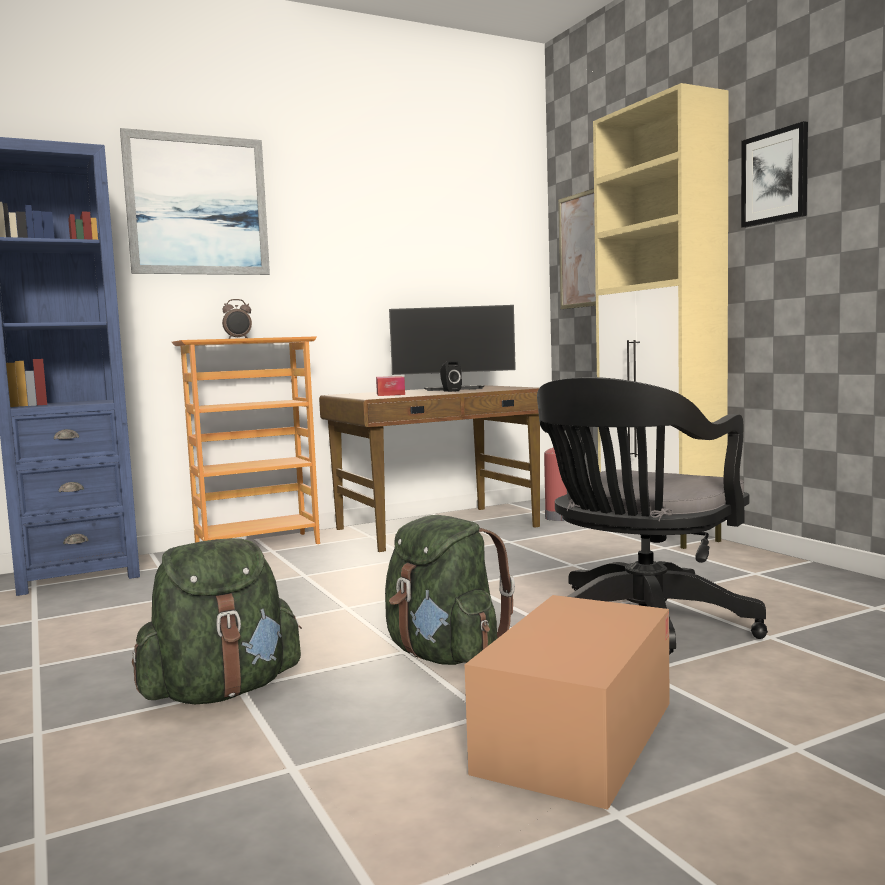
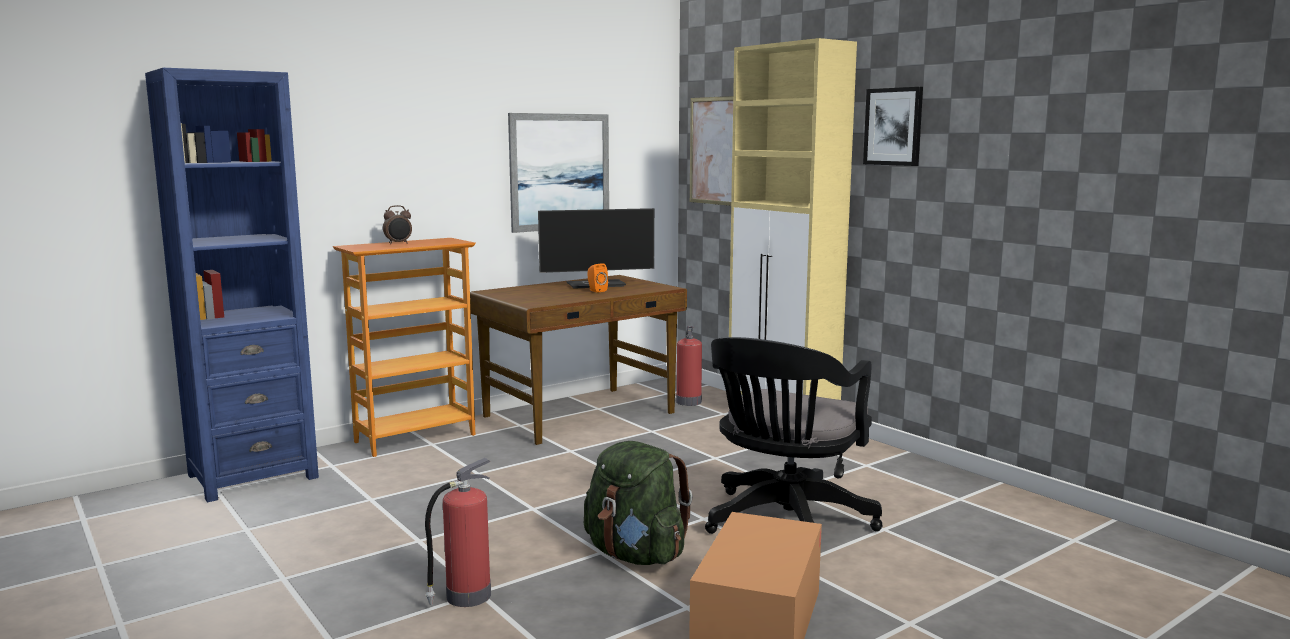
camera: 10 degrees left, 5 degrees up
picture [120,128,270,275] -> picture moved to [508,113,609,233]
green backpack [132,538,302,704] -> fire extinguisher [425,458,491,607]
tissue box [376,376,405,396] -> none
black speaker [440,361,462,392] -> orange speaker [587,263,608,293]

